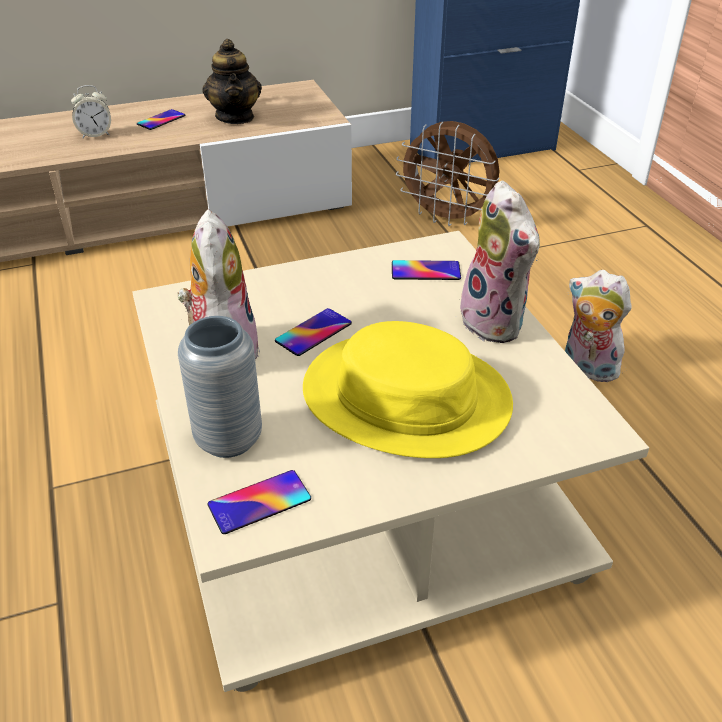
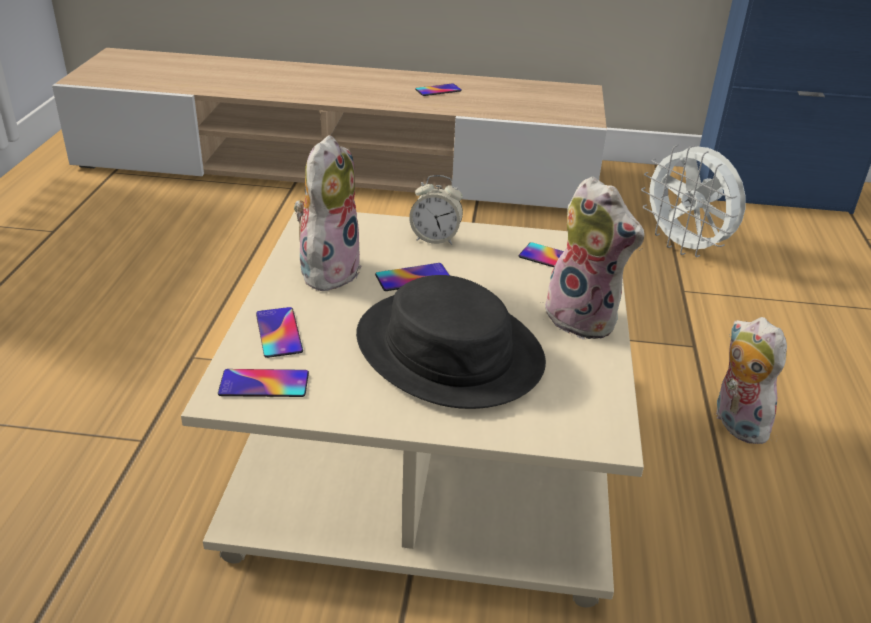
camera: 25 degrees right, 5 degrees down
alarm clock [71,85,111,138] -> alarm clock moved to [409,175,463,245]
grey vase [178,316,262,458] -> phone [256,307,303,358]
teapot [202,39,262,124] -> none
yellow hat [303,321,513,458] -> black hat [356,275,546,409]
brown fan [396,121,500,226] -> white fan [641,145,746,257]
plush toy [460,181,539,343] -> plush toy turned 45 degrees counterclockwise [542,176,645,340]

